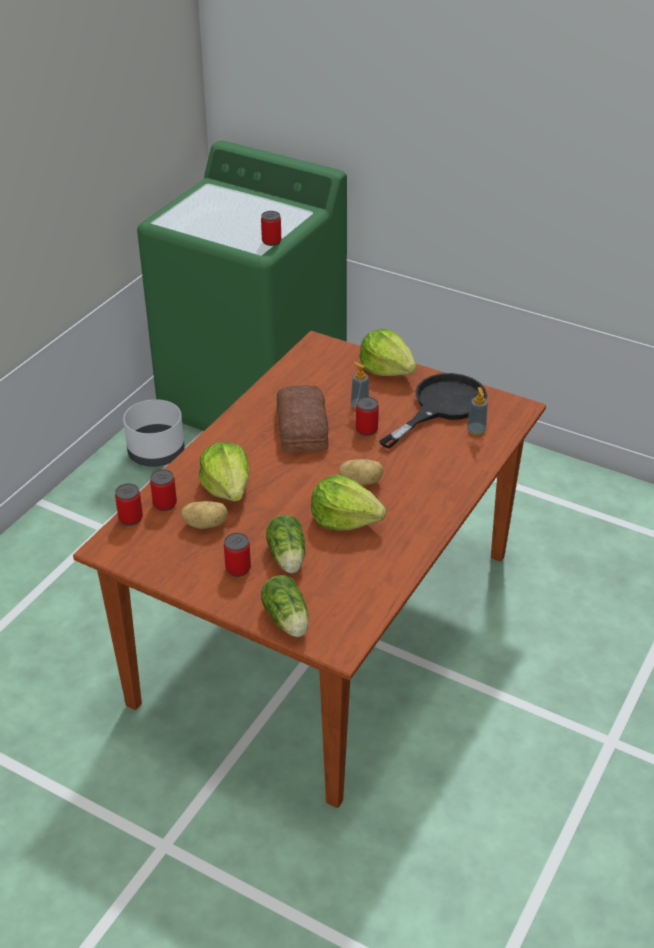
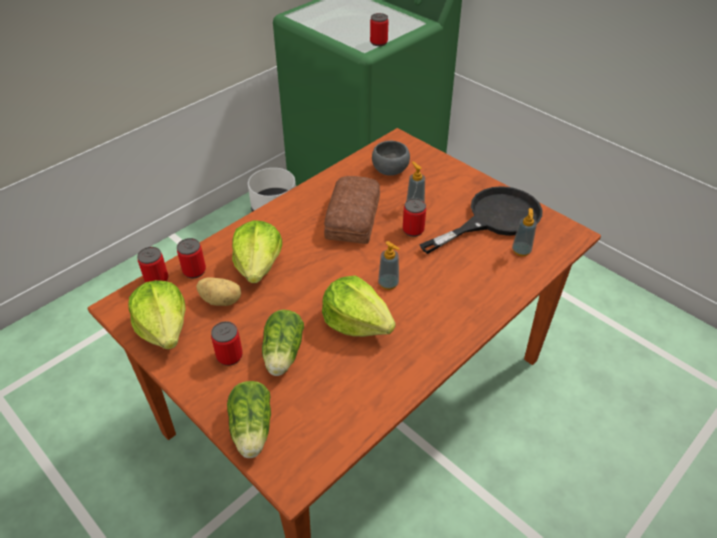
camera: 15 degrees right, 5 degrees up
potato [339,459,384,486] -> soap dispenser [378,241,399,290]
lettuce [359,329,417,376] -> lettuce moved to [128,280,186,350]
none -> grey bowl [372,141,410,176]

